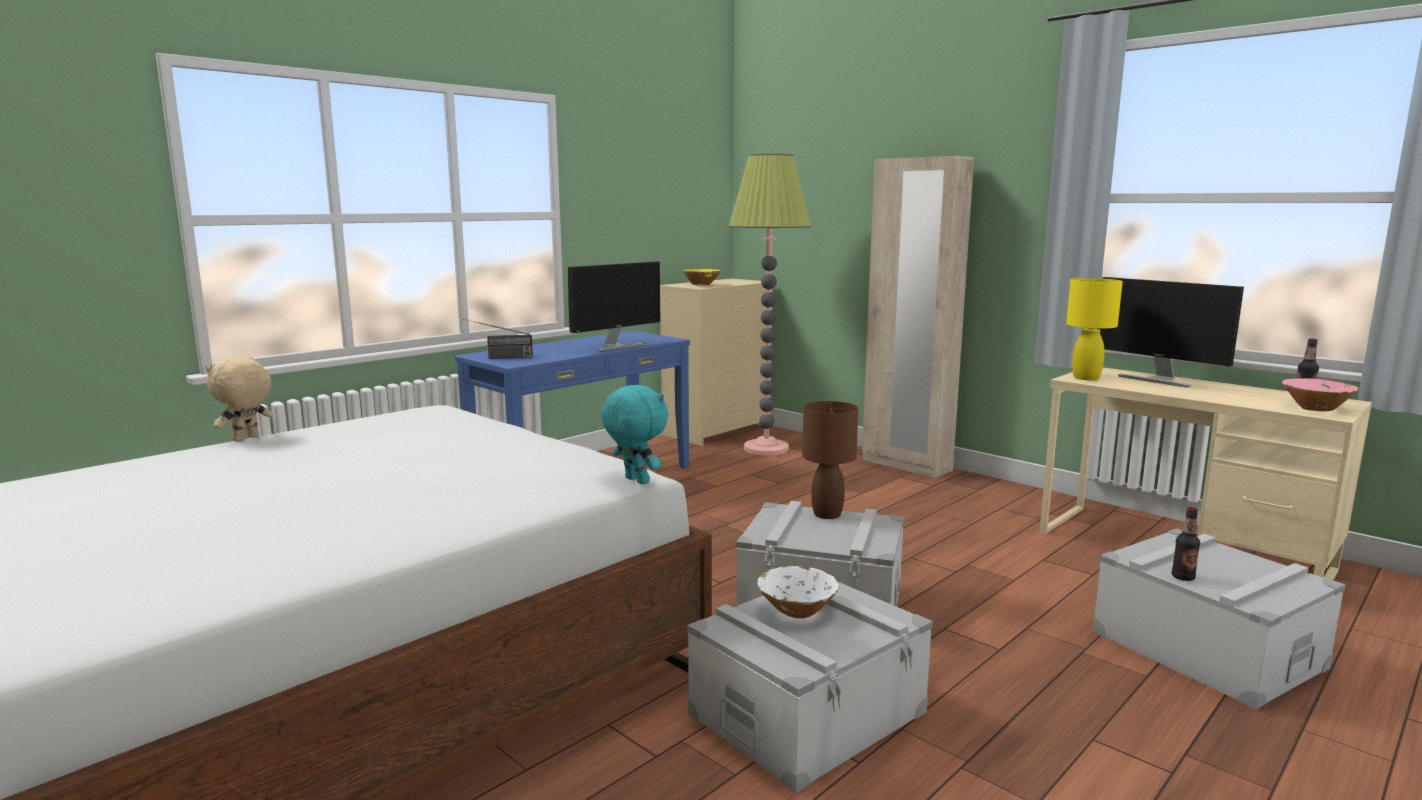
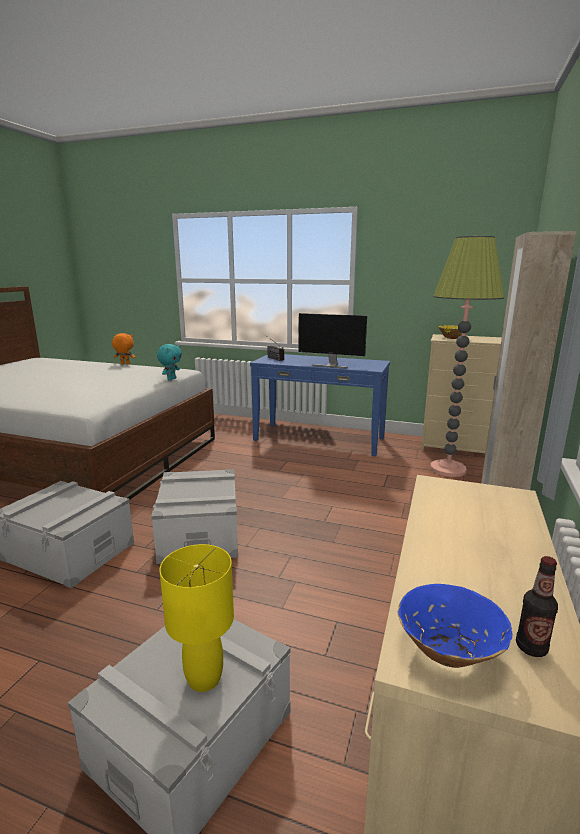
camera: 65 degrees right, 5 degrees up
beige plush toy [205,357,273,441] -> orange plush toy [112,333,135,364]
turquoise plush toy [601,385,668,484] -> turquoise plush toy moved to [157,344,182,381]
white bowl [757,566,839,618] -> none
brown table lamp [802,401,858,519] -> none
yellow table lamp [1066,278,1123,380] -> yellow table lamp moved to [159,544,234,692]
monitor [1097,277,1244,388] -> none
bottle [1172,507,1200,581] -> none
pink bowl [1282,378,1359,411] -> blue bowl [398,584,512,668]

